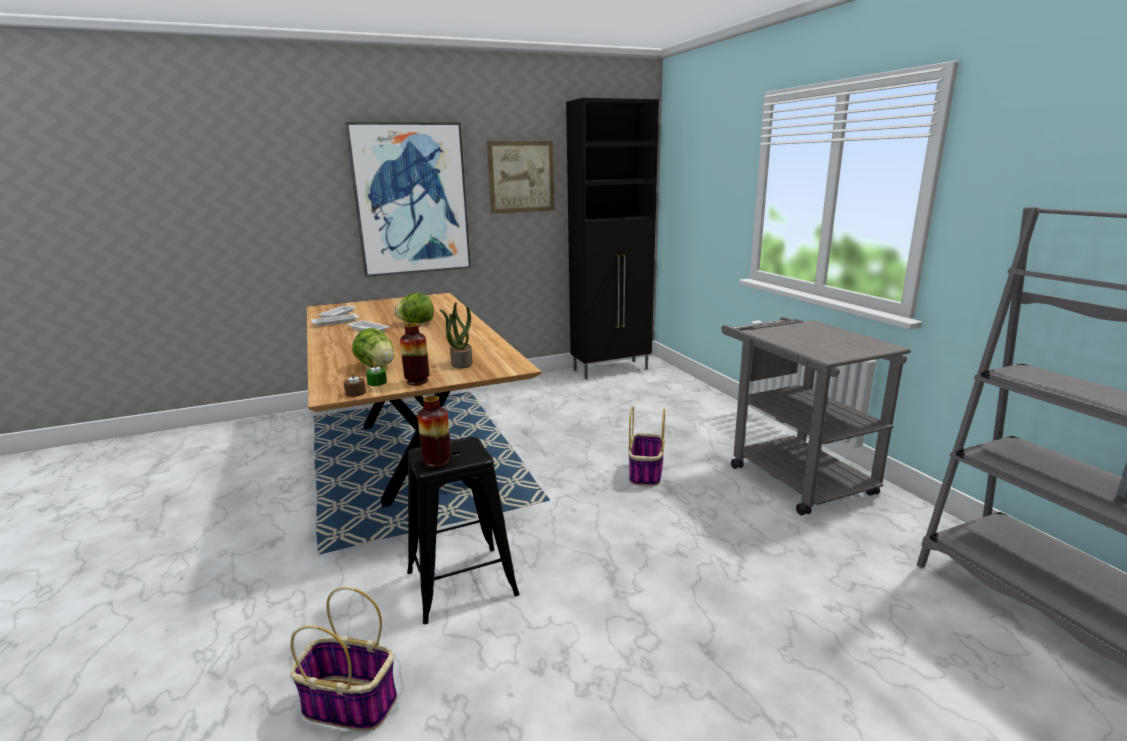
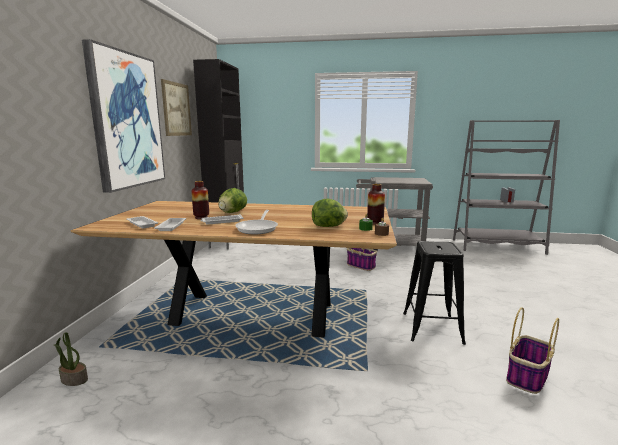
camera: 60 degrees left, 5 degrees down
vase [418,396,451,468] -> vase moved to [192,181,209,219]
potted plant [439,302,473,369] -> potted plant moved to [54,332,88,386]
none -> frying pan [235,210,278,234]

